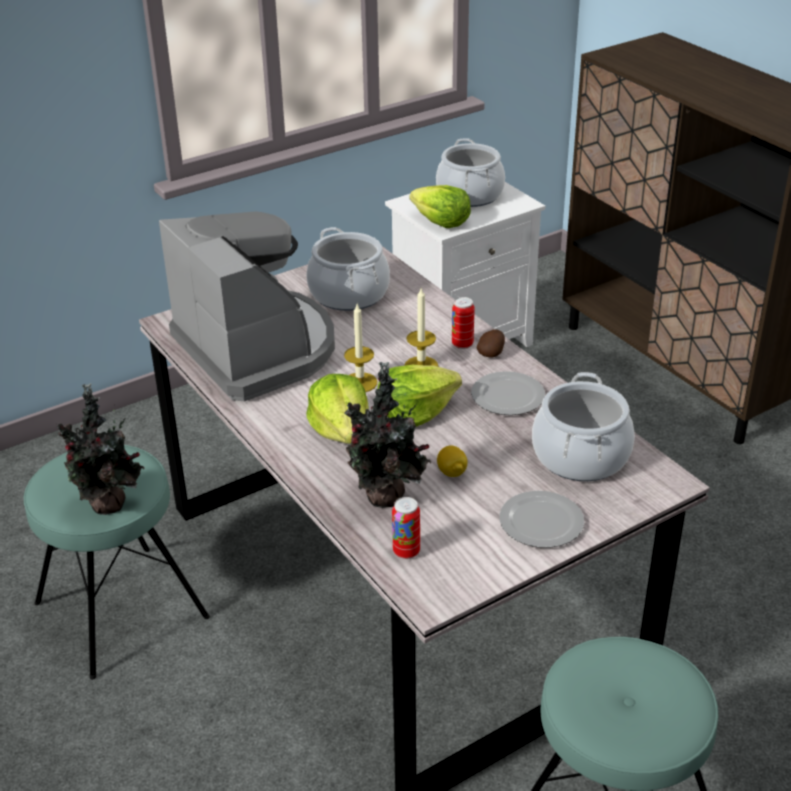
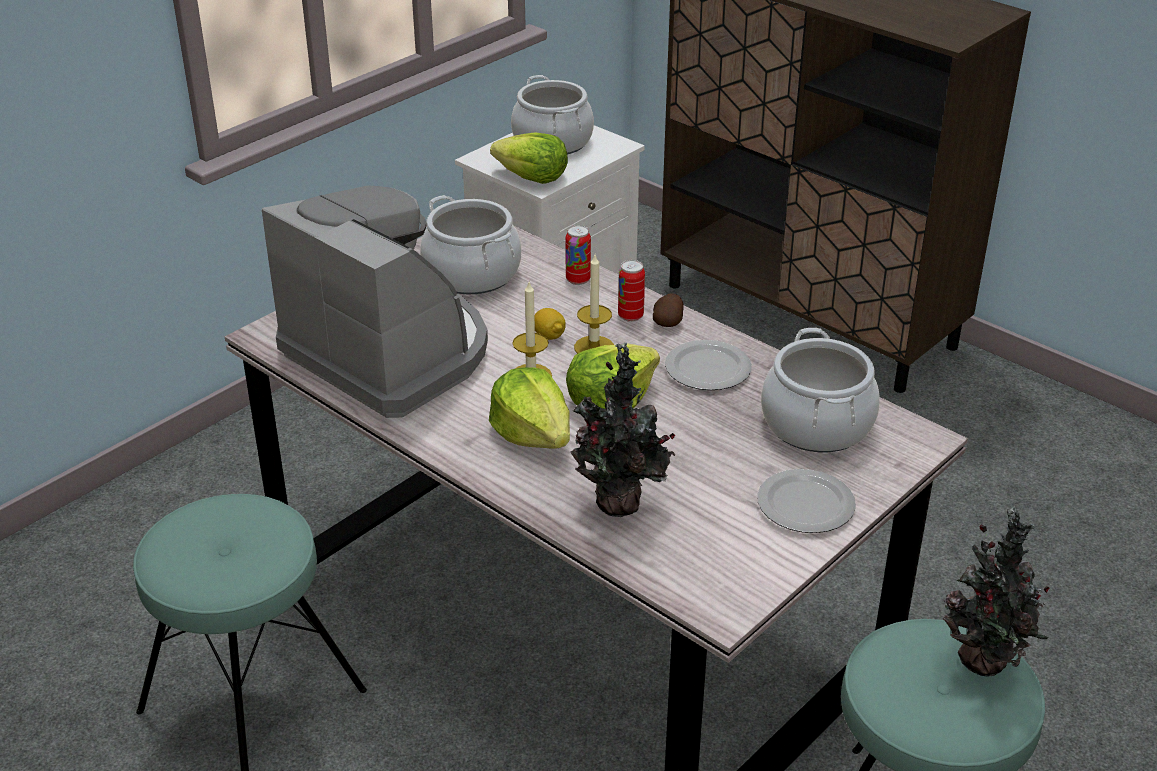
camera: 15 degrees left, 0 degrees up
potted plant [57,383,144,515] -> potted plant moved to [943,507,1049,676]
can [392,497,420,559] -> can moved to [565,225,591,285]
lemon [437,445,468,477] -> lemon moved to [534,308,566,340]

